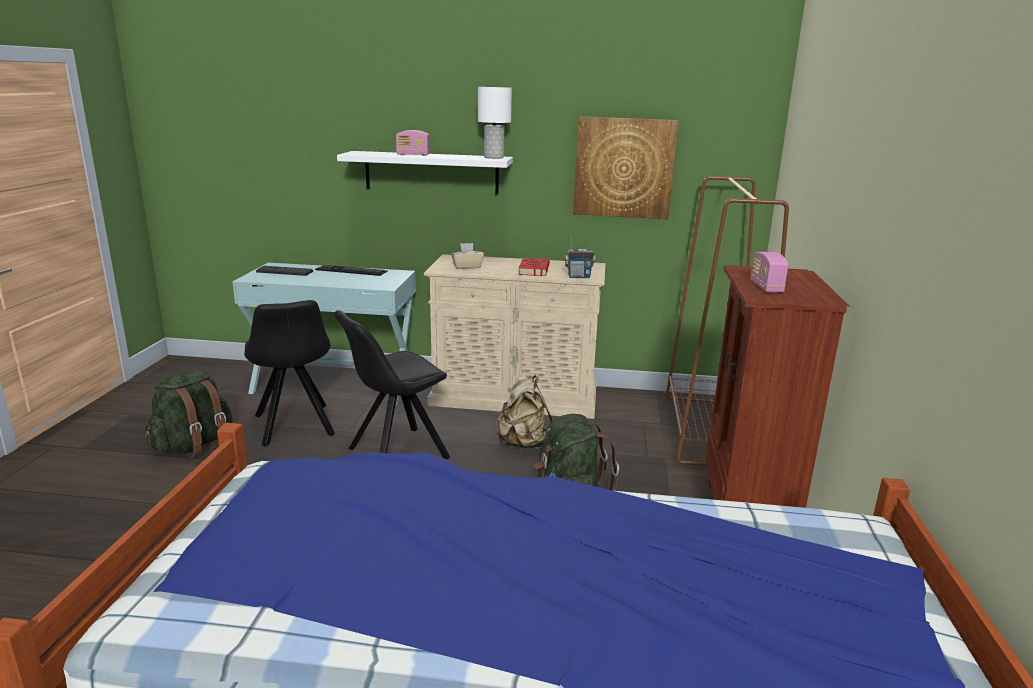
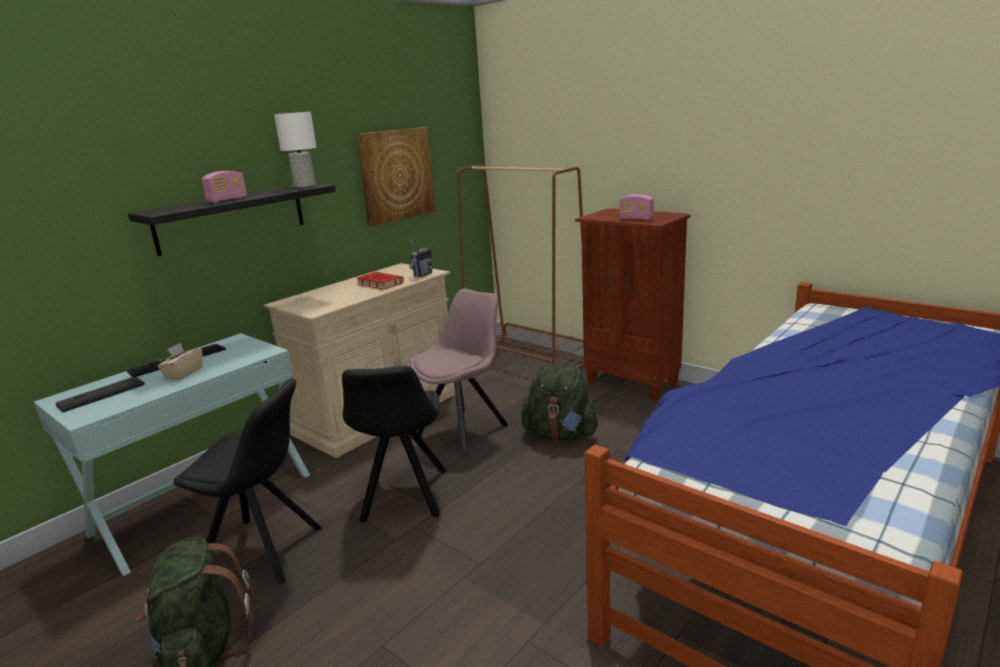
camera: 55 degrees left, 0 degrees up
white shelf [337,151,513,194] -> black shelf [128,184,336,256]
beige tissue box [451,243,484,269] -> beige tissue box moved to [158,343,203,380]
beige backpack [496,376,553,449] -> pink chair [410,289,508,455]

